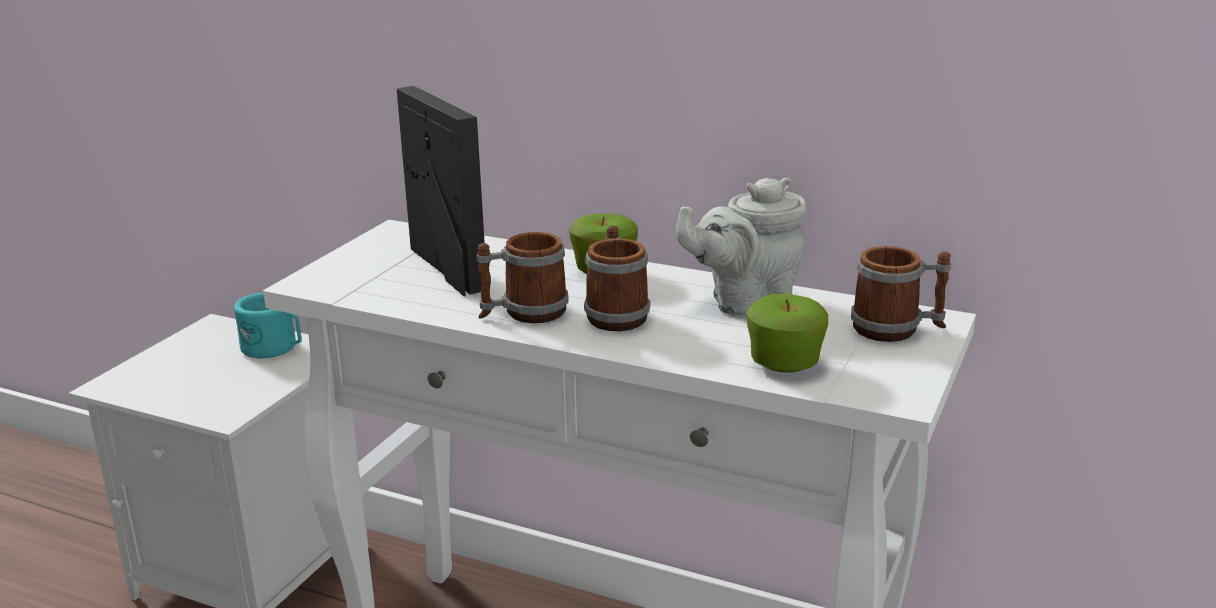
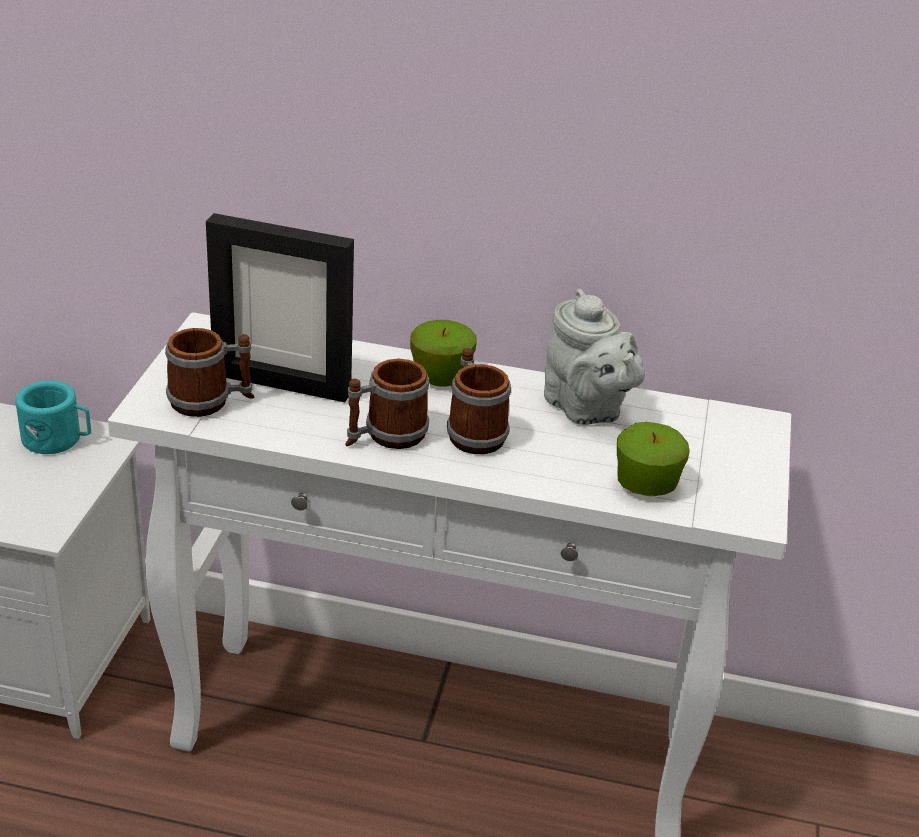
camera: 15 degrees left, 10 degrees up
picture frame [397,86,485,296] -> picture frame turned 150 degrees clockwise [206,213,354,402]
grey teapot [676,178,807,316] -> grey teapot turned 90 degrees counterclockwise [544,289,645,425]
mug [851,246,951,342] -> mug moved to [165,328,255,417]

